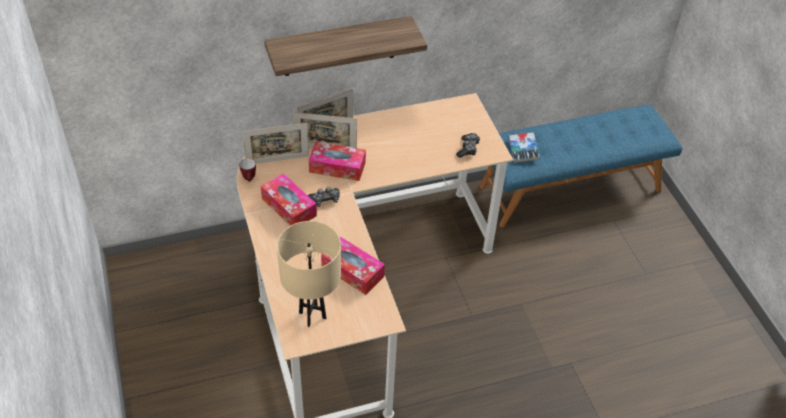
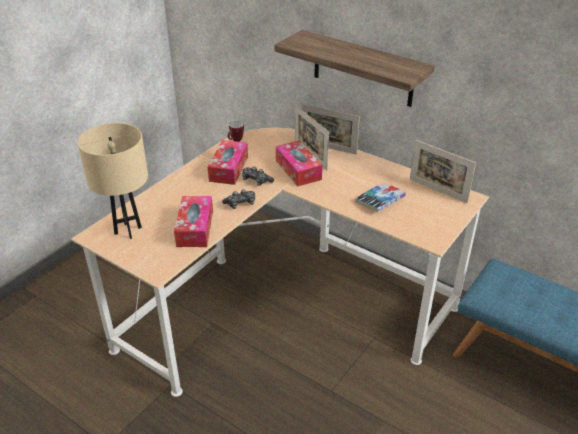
camera: 55 degrees right, 10 degrees down
picture frame [242,123,309,164] -> picture frame moved to [410,140,476,203]
game controller [456,133,480,158] -> game controller moved to [222,189,255,209]
book [509,132,540,163] -> book moved to [355,183,406,212]

